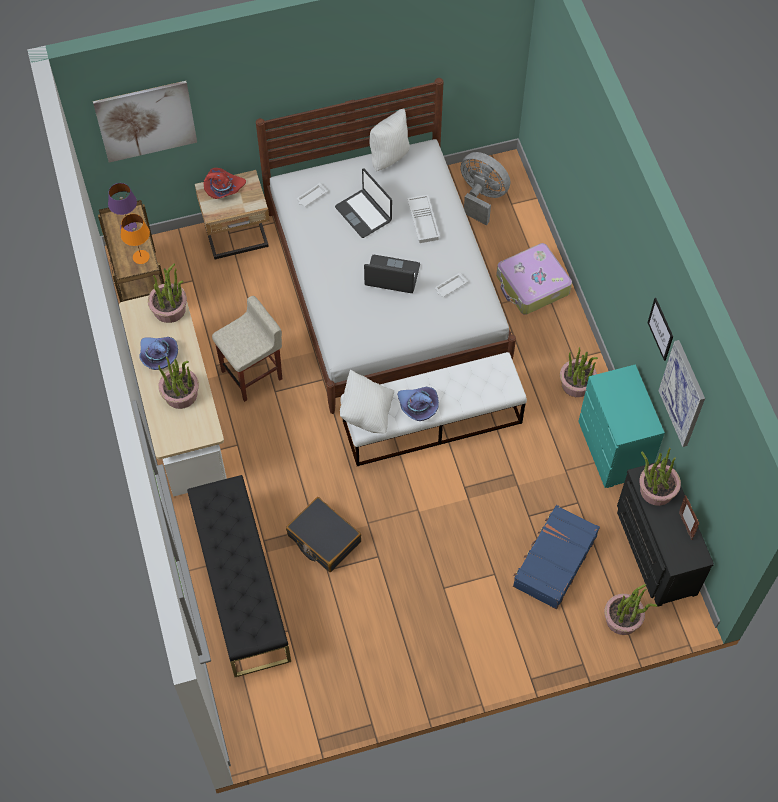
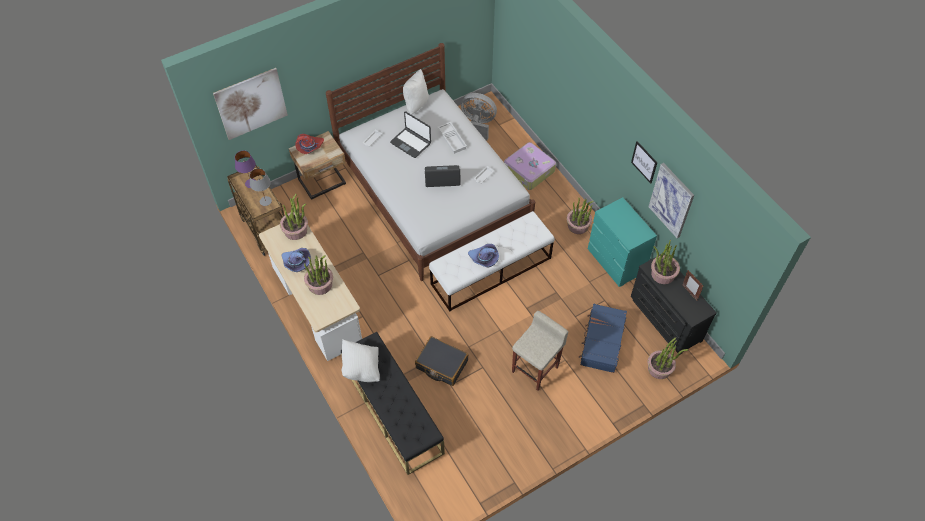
camera: 15 degrees left, 5 degrees down
orange table lamp [121,214,150,264] -> grey table lamp [250,168,272,206]
beige stool [212,296,282,402] -> beige stool moved to [512,311,568,391]
white pillow [340,369,394,434] -> white pillow moved to [342,339,380,382]

